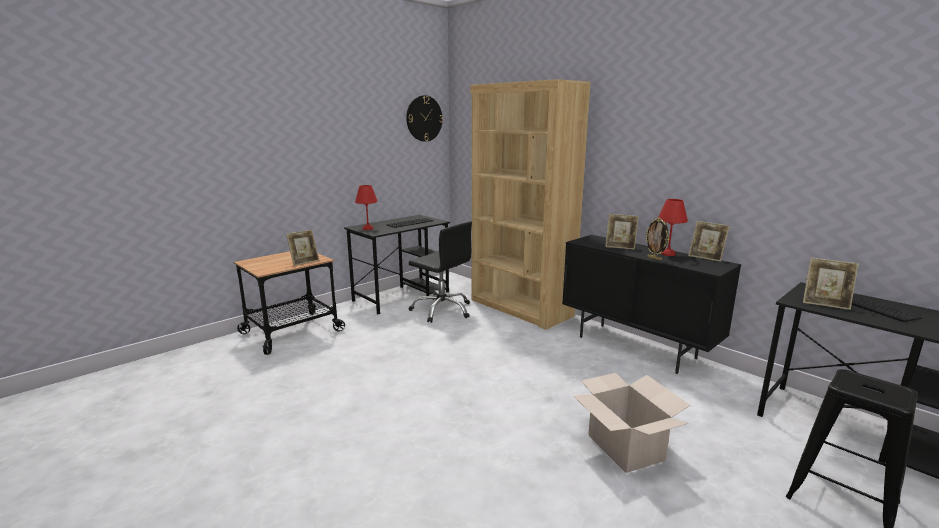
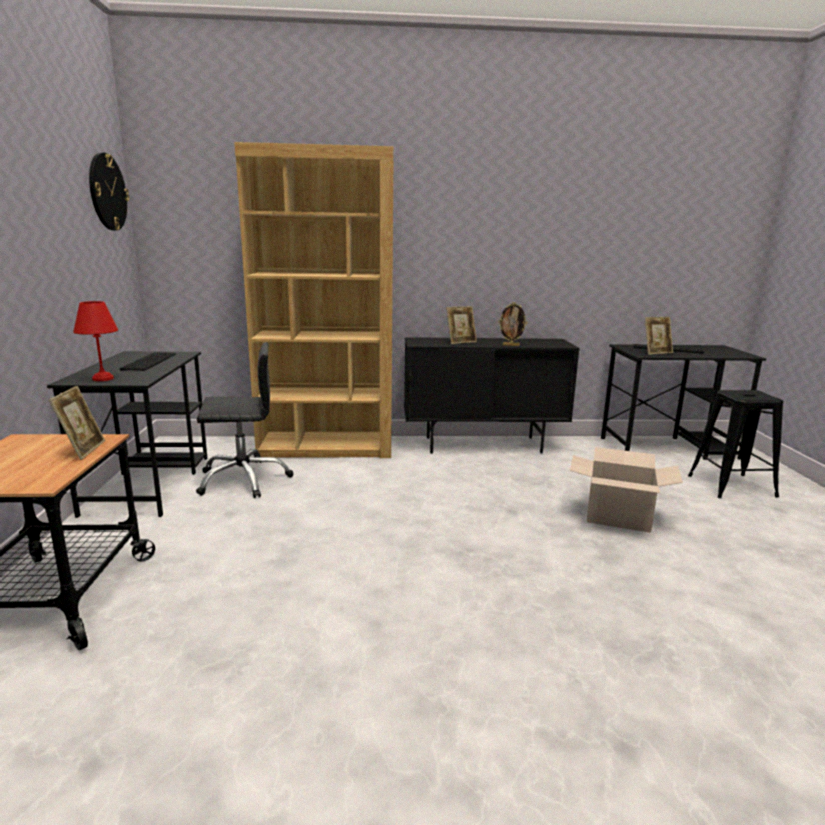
camera: 50 degrees left, 0 degrees up
red table lamp [657,199,688,256] -> none
picture frame [688,221,730,262] -> none

